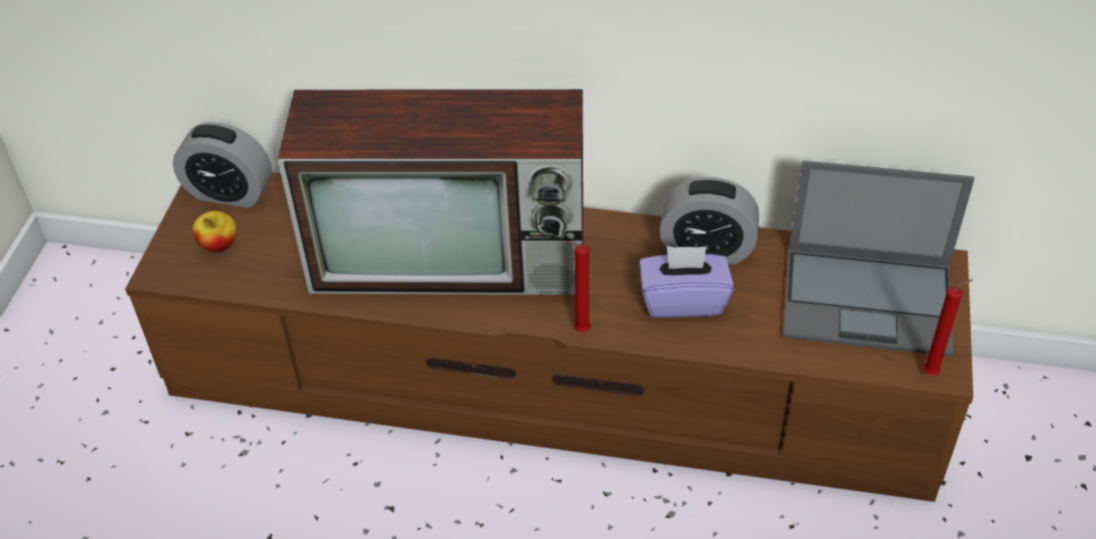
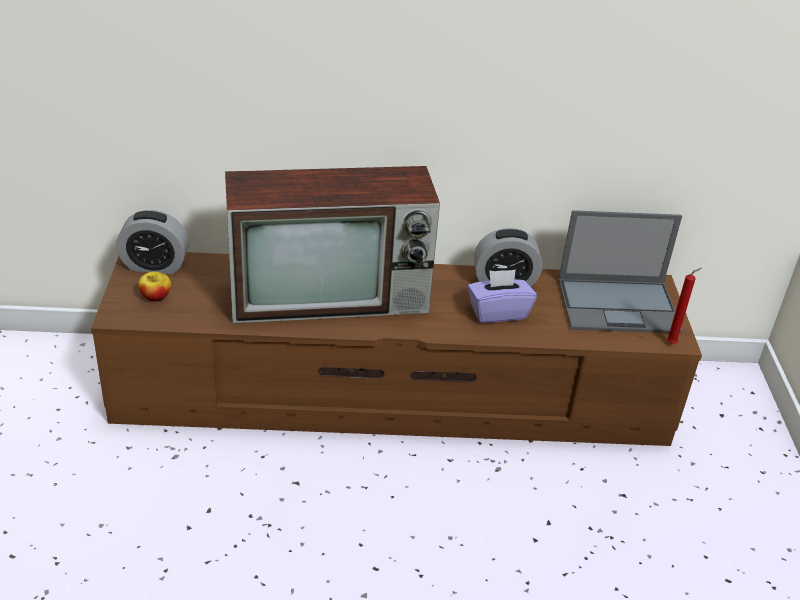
camera: 15 degrees left, 10 degrees down
red candle [567,241,591,332] -> none

